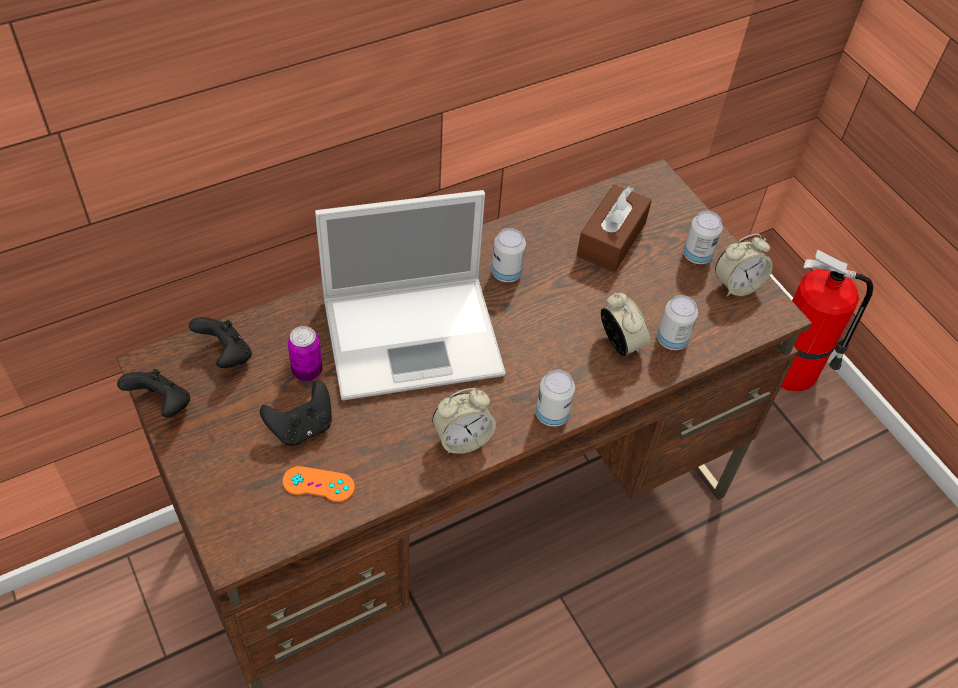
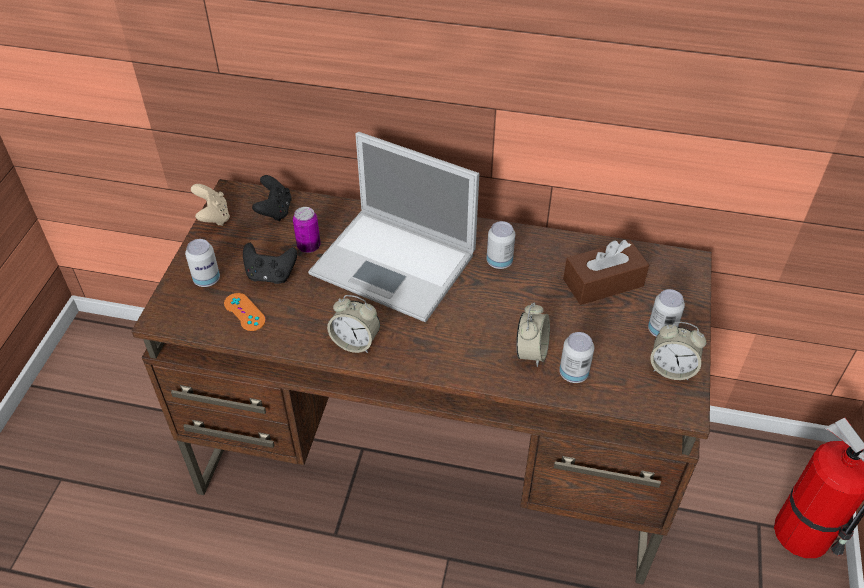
camera: 45 degrees right, 5 degrees down
black game controller [117,369,190,417] -> beige game controller [191,184,230,226]
can [536,370,575,427] -> can moved to [185,239,220,287]

